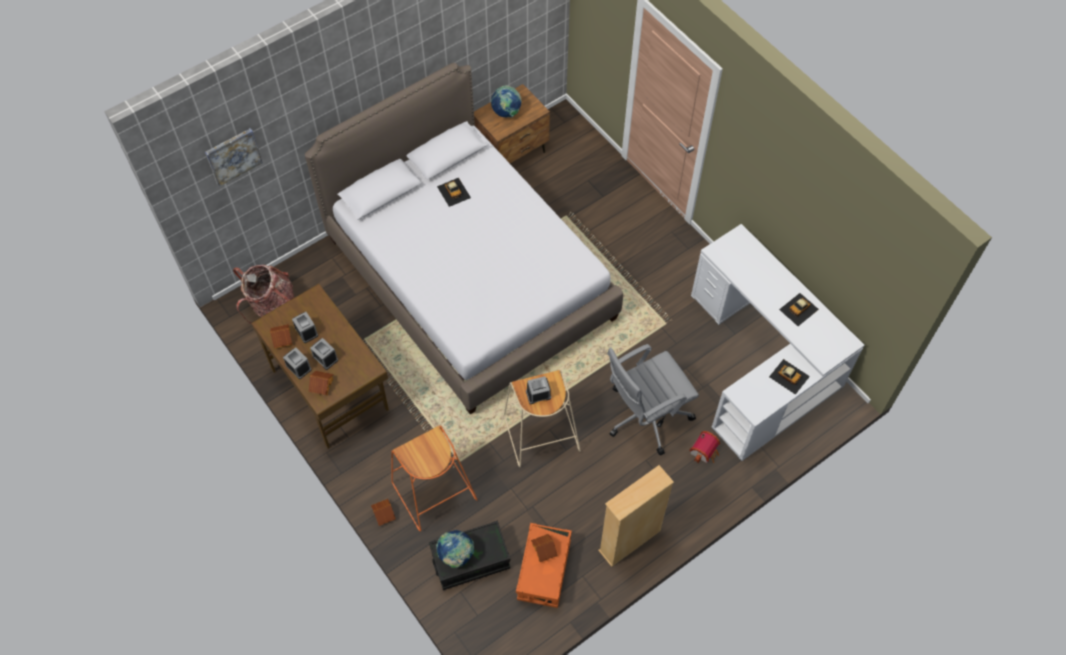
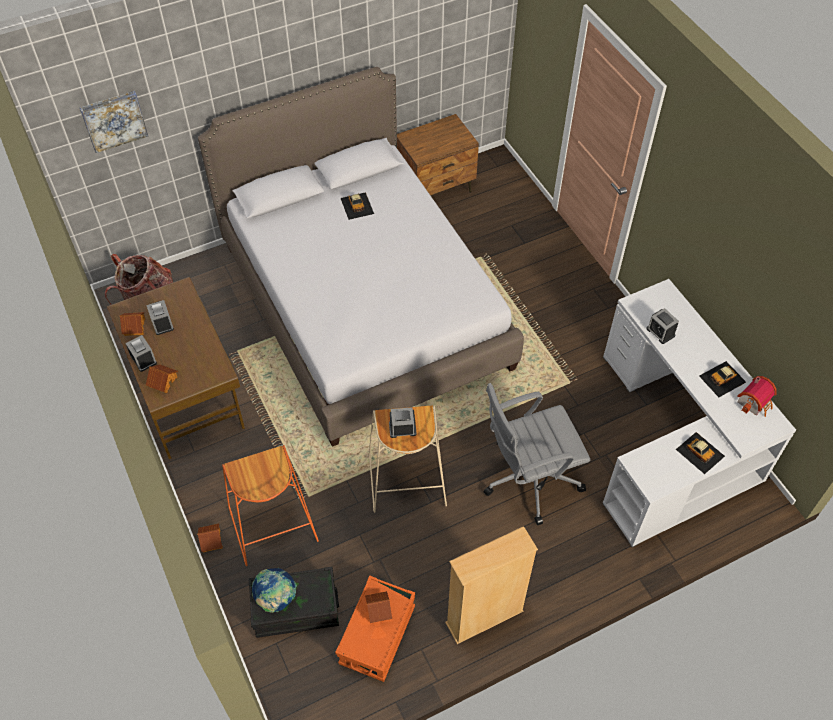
camera: 10 degrees right, 5 degrees down
alarm clock [310,338,338,370] -> alarm clock moved to [646,308,679,344]
globe [491,85,522,118] -> none
toy house [689,431,720,463] -> toy house moved to [738,376,777,417]

